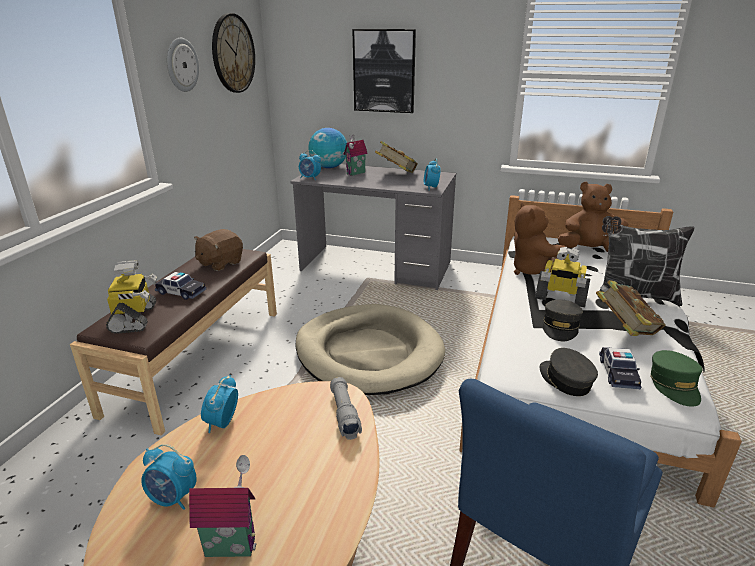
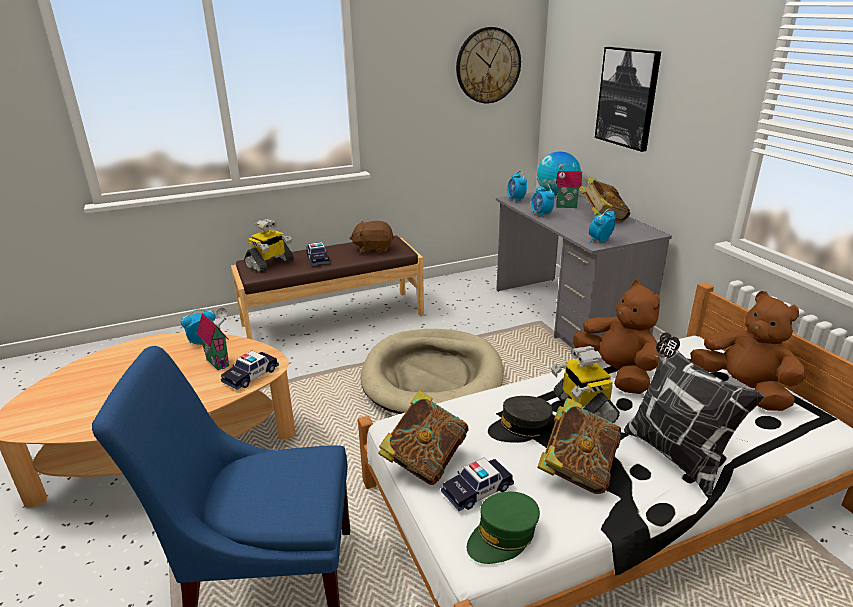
camera: 50 degrees right, 0 degrees up
alarm clock [141,444,197,510] -> alarm clock moved to [531,184,555,218]
wall clock [167,38,199,92] -> none
toy house [189,455,256,557] -> toy house moved to [197,308,229,370]
grey flashlight [330,377,362,440] -> toy car [221,351,279,390]
brown plush toy [514,202,571,275] -> brown plush toy turned 120 degrees clockwise [573,280,661,394]
grey cap [539,348,598,396] -> book [378,390,469,485]

